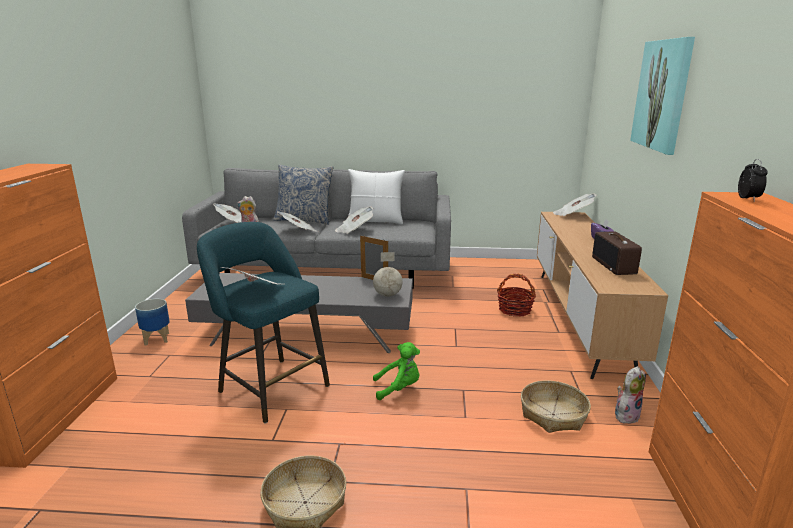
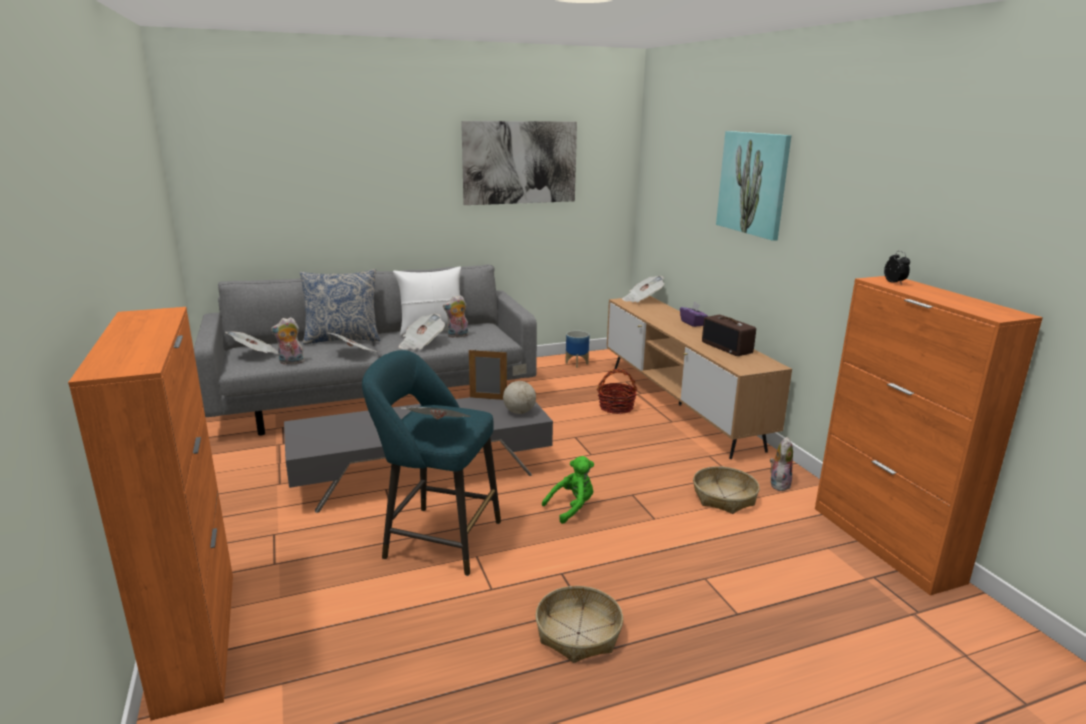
camera: 25 degrees left, 0 degrees up
planter [135,299,170,346] -> planter moved to [565,331,589,368]
none -> plush toy [443,295,469,338]
none -> picture [461,121,577,205]

